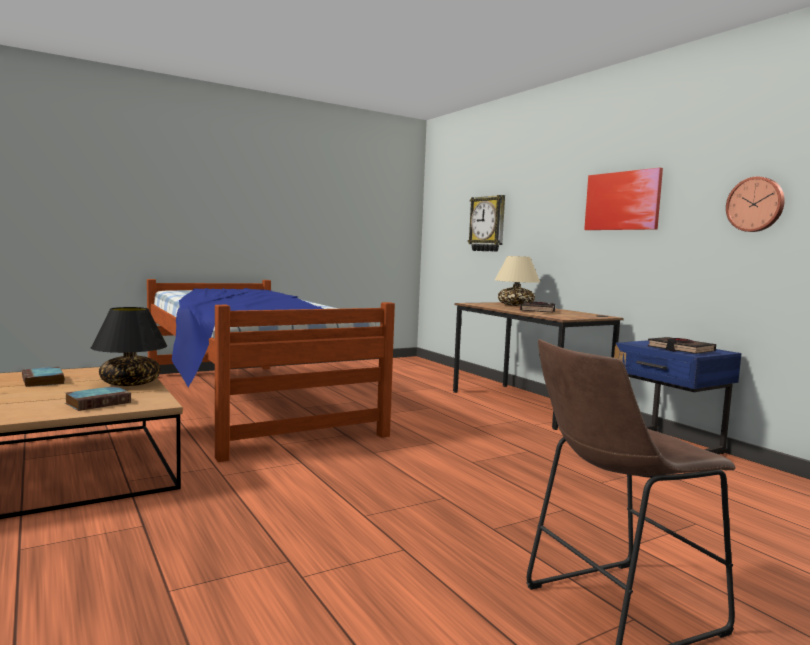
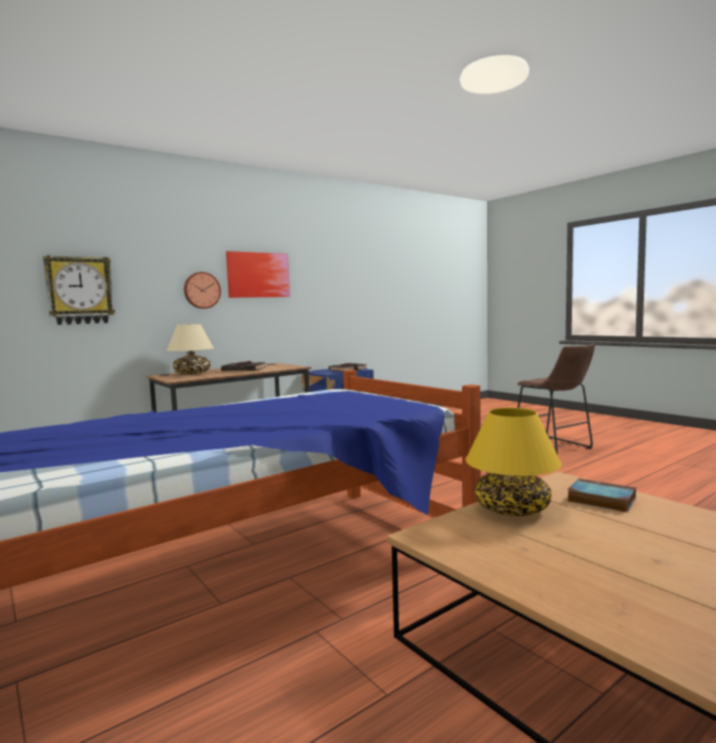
camera: 95 degrees left, 0 degrees up
book [22,367,65,387] -> none
black table lamp [91,307,168,386] -> yellow table lamp [466,408,562,516]
wall clock [726,177,785,232] -> wall clock moved to [184,272,221,309]

